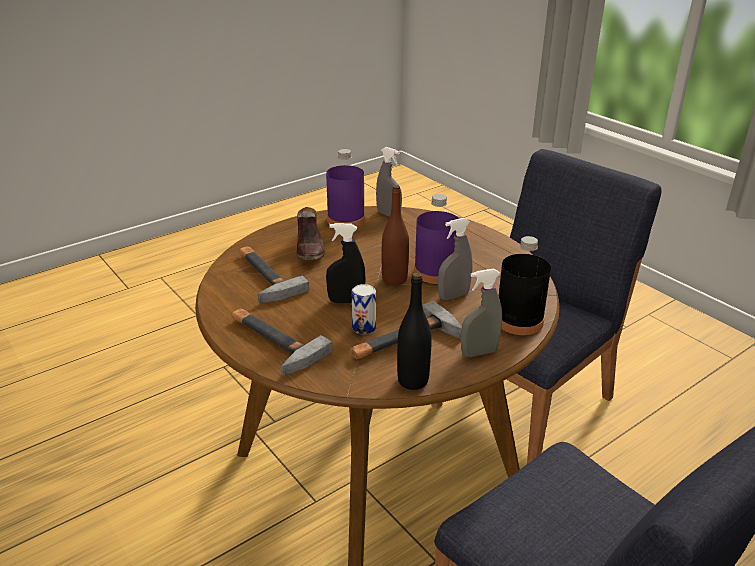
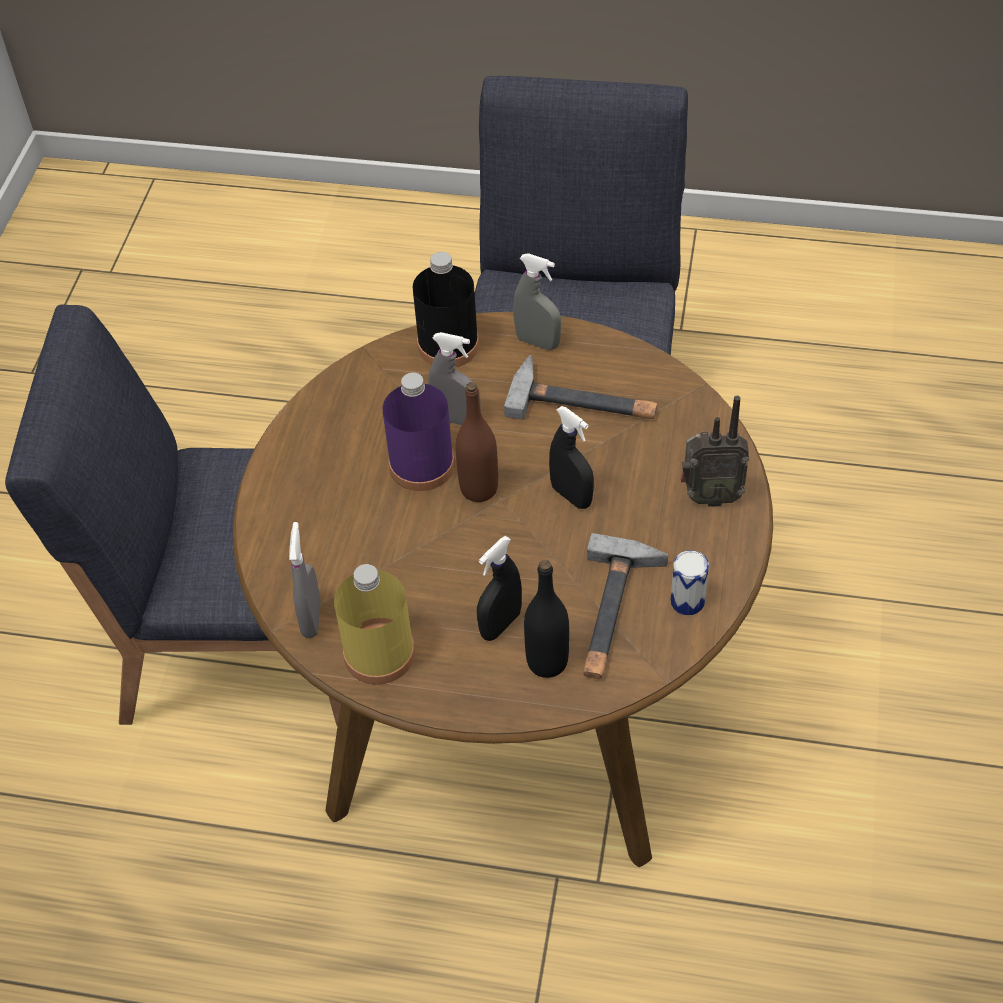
camera: 130 degrees left, 20 degrees up
hammer [232,309,332,376] -> radio [680,396,749,507]
brown shoe [296,207,325,260] -> black spray bottle [477,536,522,641]
purple bottle [326,149,365,227] -> yellow bottle [334,564,415,684]
can [352,284,376,335] -> can moved to [670,550,709,615]
black bottle [397,272,432,390] -> black bottle moved to [524,560,569,678]

